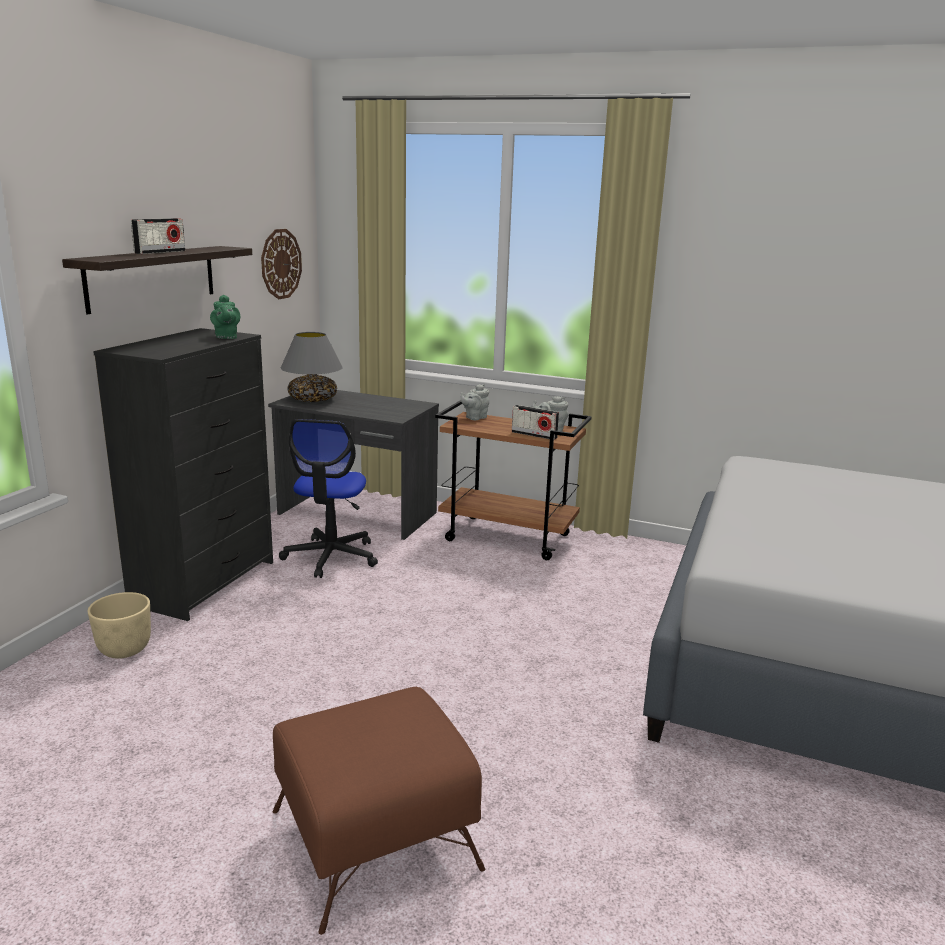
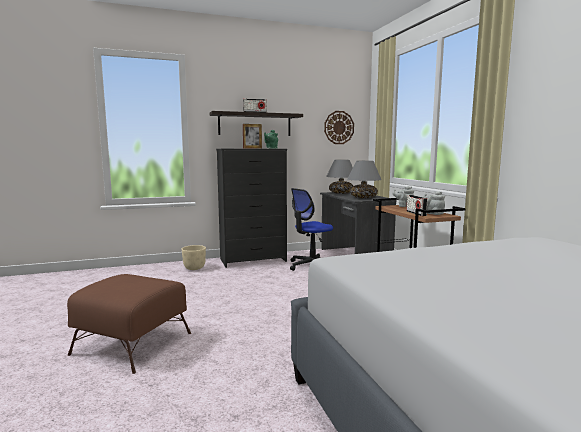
camera: 50 degrees right, 10 degrees down
none -> picture frame [243,124,262,148]
none -> grey table lamp [347,161,382,198]

